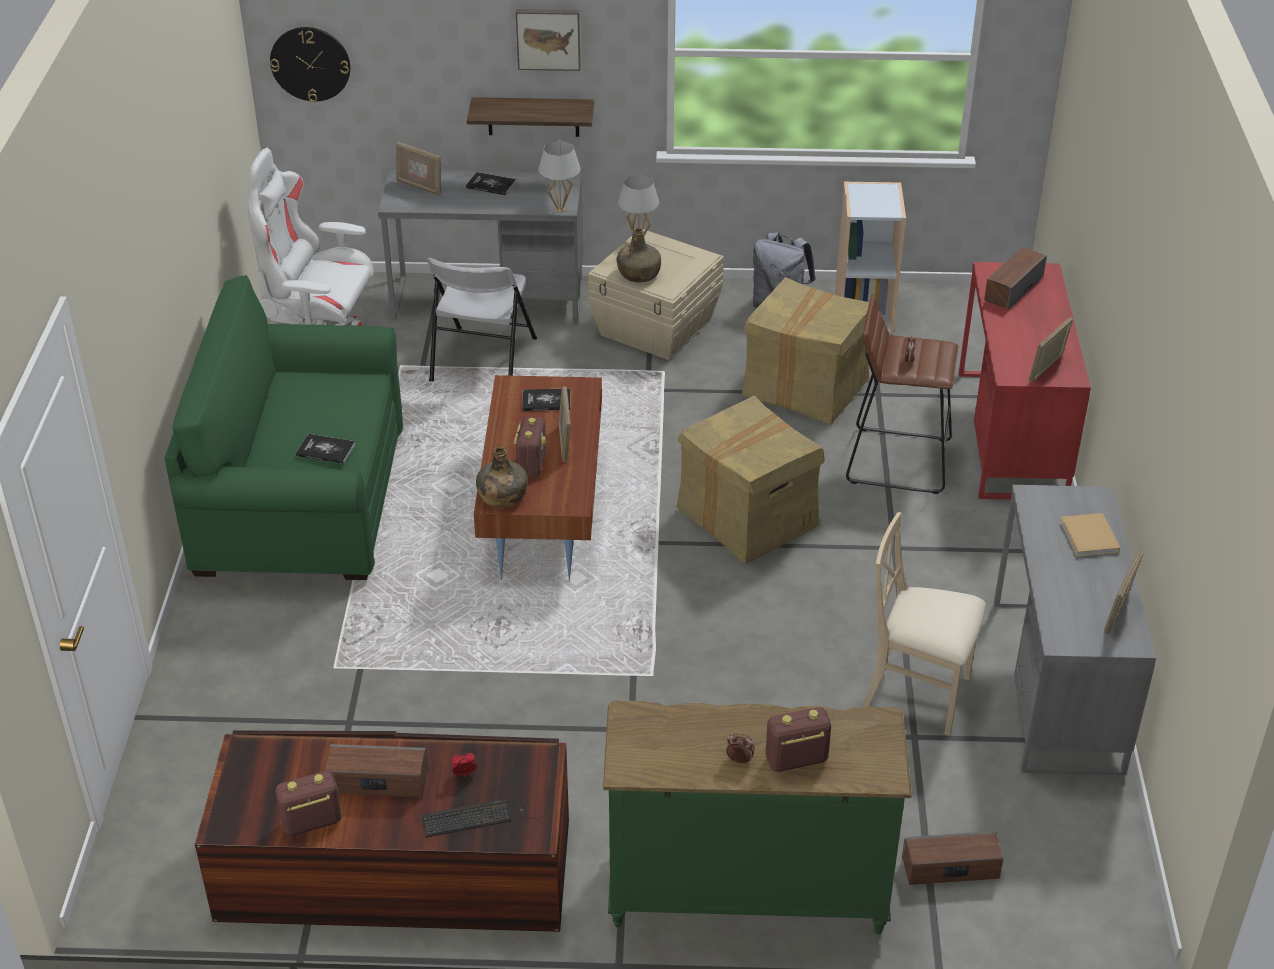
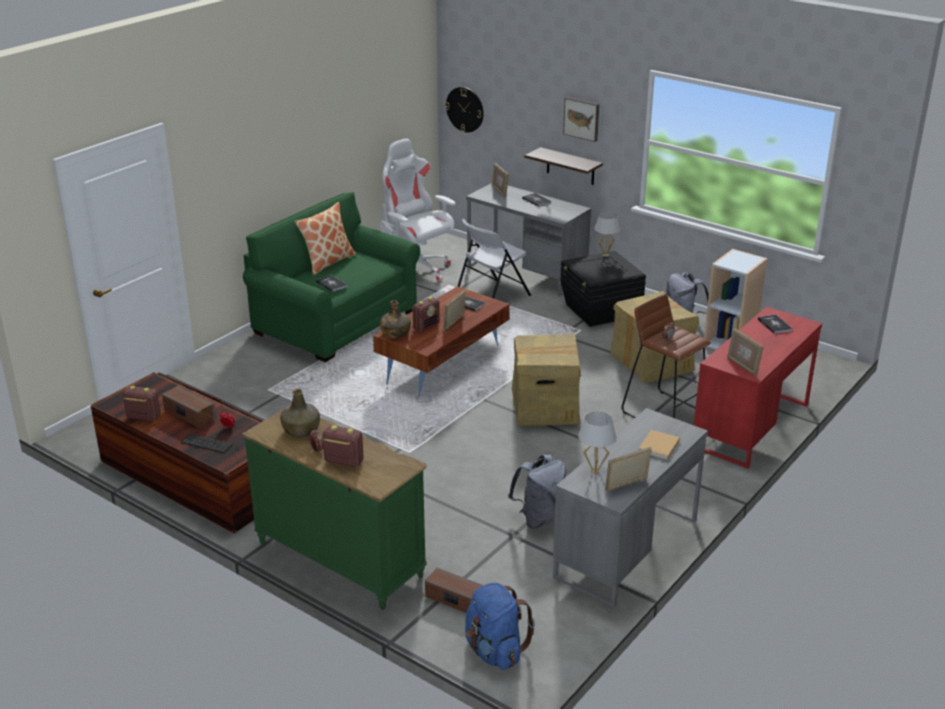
camera: 35 degrees right, 10 degrees down
white table lamp [538,141,581,213] -> white table lamp moved to [578,412,616,474]
beige storage box [588,229,724,360] -> black storage box [560,251,646,327]
green bottle [617,228,661,283] -> green bottle moved to [280,389,320,437]
beige chair [863,512,986,736] -> grey backpack [508,455,566,529]
speaker [984,247,1047,310] -> book [758,314,793,334]
picture frame [1029,317,1073,383] -> picture frame turned 105 degrees counterclockwise [727,328,764,376]
none -> pillow [295,202,356,276]
none -> blue backpack [465,583,535,670]

